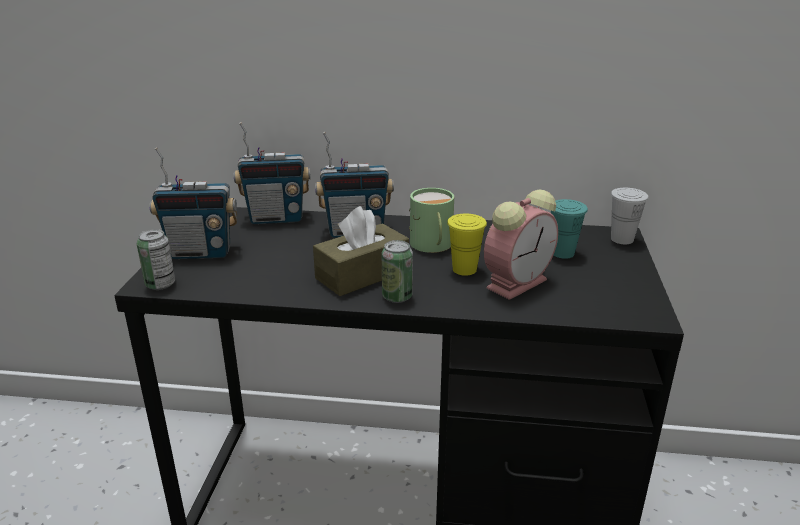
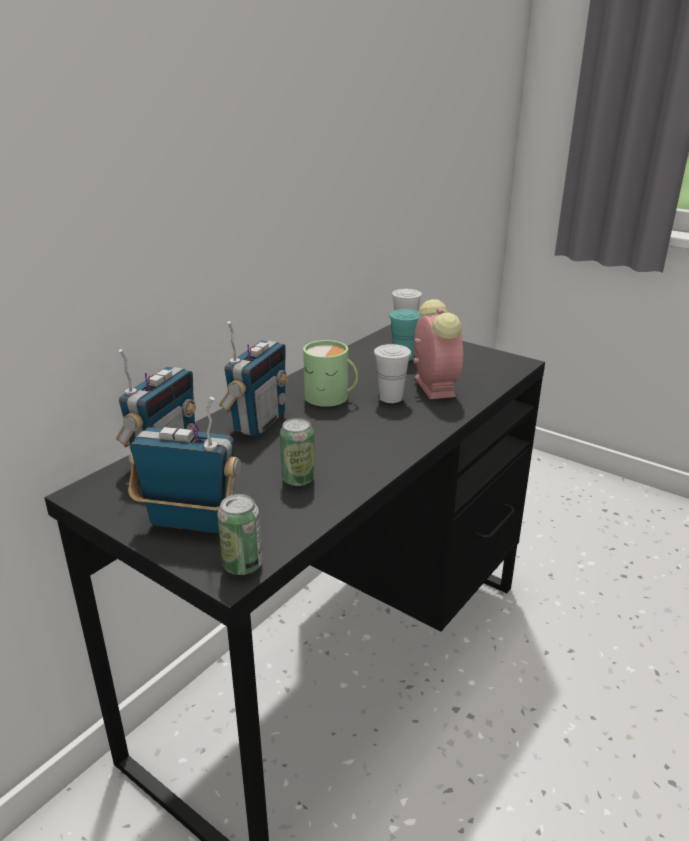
camera: 60 degrees left, 0 degrees up
radio [150,147,237,259] -> radio turned 105 degrees counterclockwise [128,397,241,533]
brown tissue box [313,206,409,296] -> none
can [382,240,413,303] -> can moved to [280,418,315,486]
yellow cup [447,214,487,276] -> white cup [374,344,411,403]

